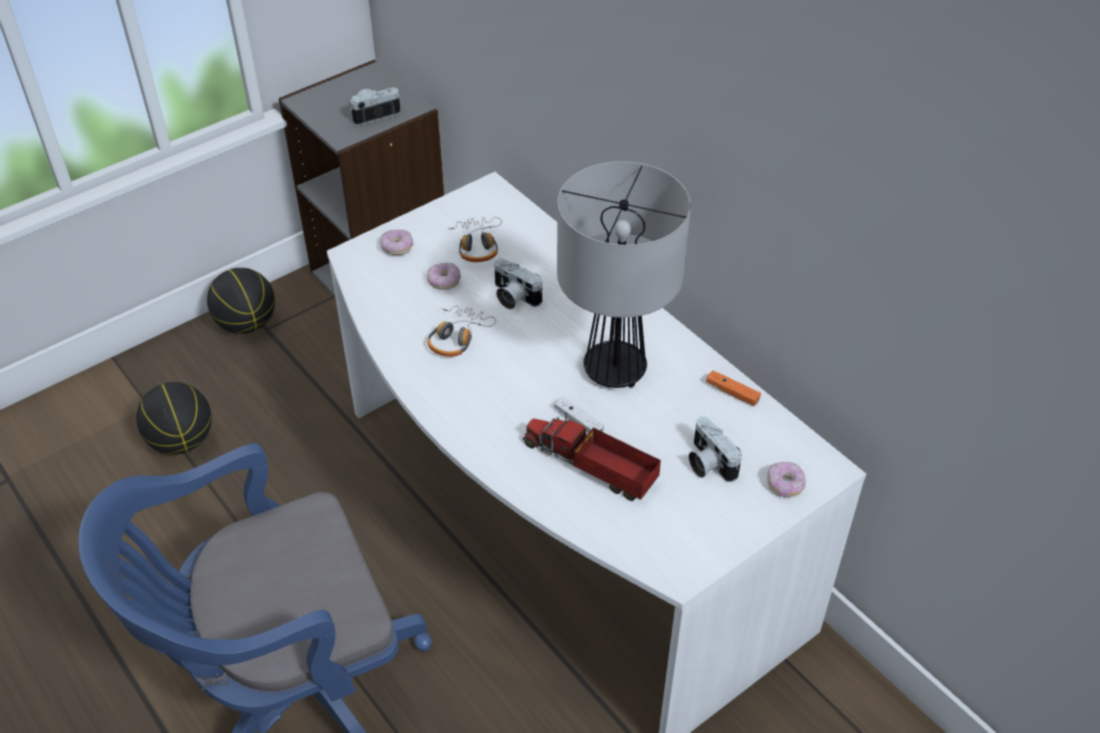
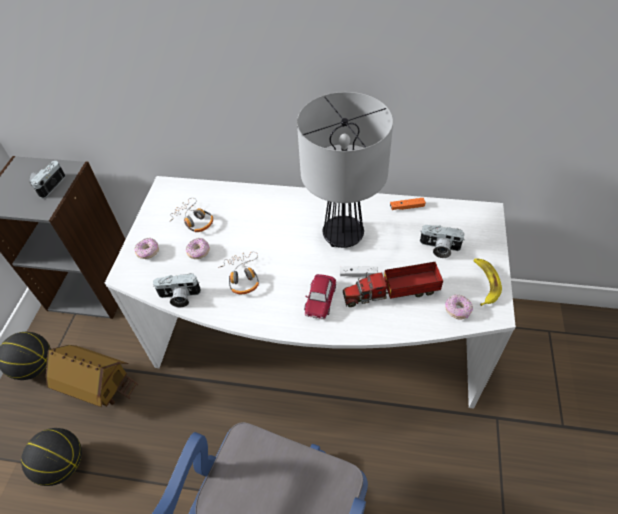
camera: 40 degrees left, 5 degrees up
camera [494,258,542,309] -> camera moved to [153,273,201,307]
donut [767,462,806,498] -> donut moved to [445,294,473,320]
none -> toy house [46,345,139,407]
none -> toy car [304,274,336,320]
none -> banana [474,258,502,306]

